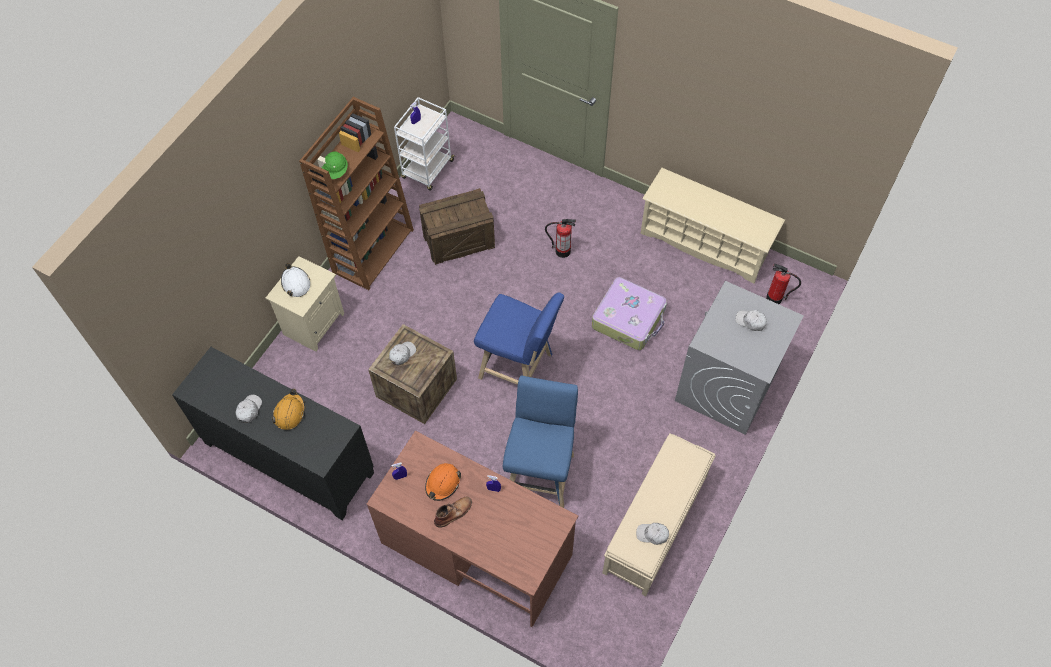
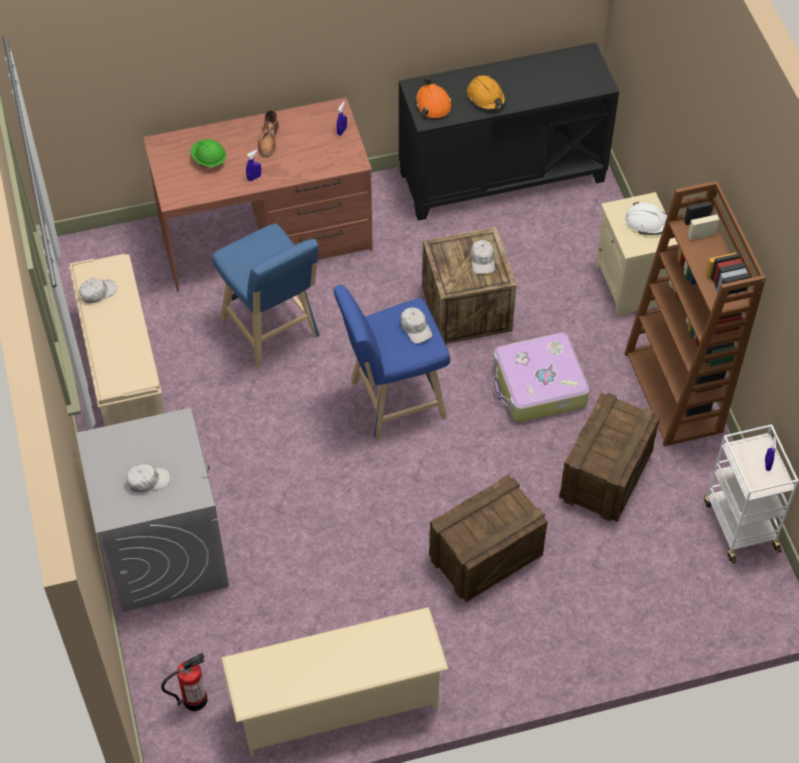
camera: 135 degrees right, 5 degrees down
white cap [236,395,262,423] -> white cap moved to [400,308,432,344]
green hard hat [322,151,348,179] -> green hard hat moved to [191,139,226,167]
orange hard hat [425,463,461,501] -> orange hard hat moved to [415,77,452,120]
fire extinguisher [545,219,576,258] -> crate [429,475,548,603]
suitcase [592,277,667,350] -> suitcase moved to [493,333,590,422]

